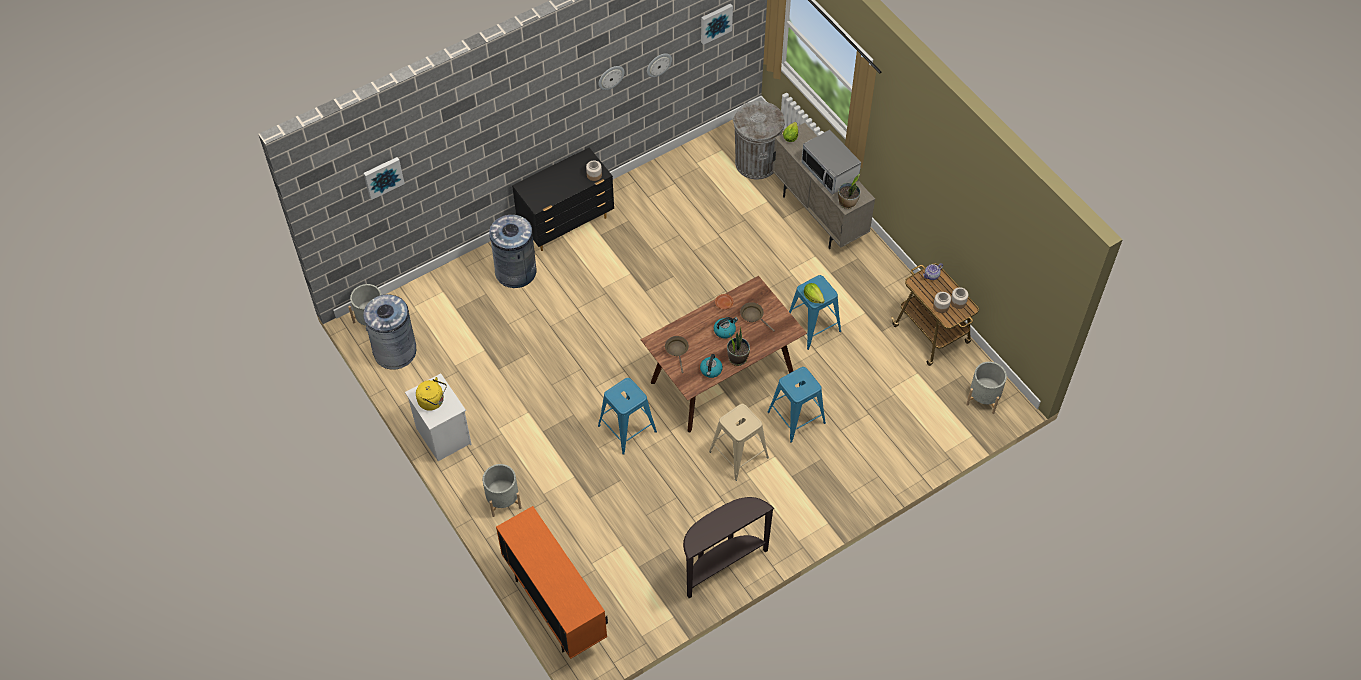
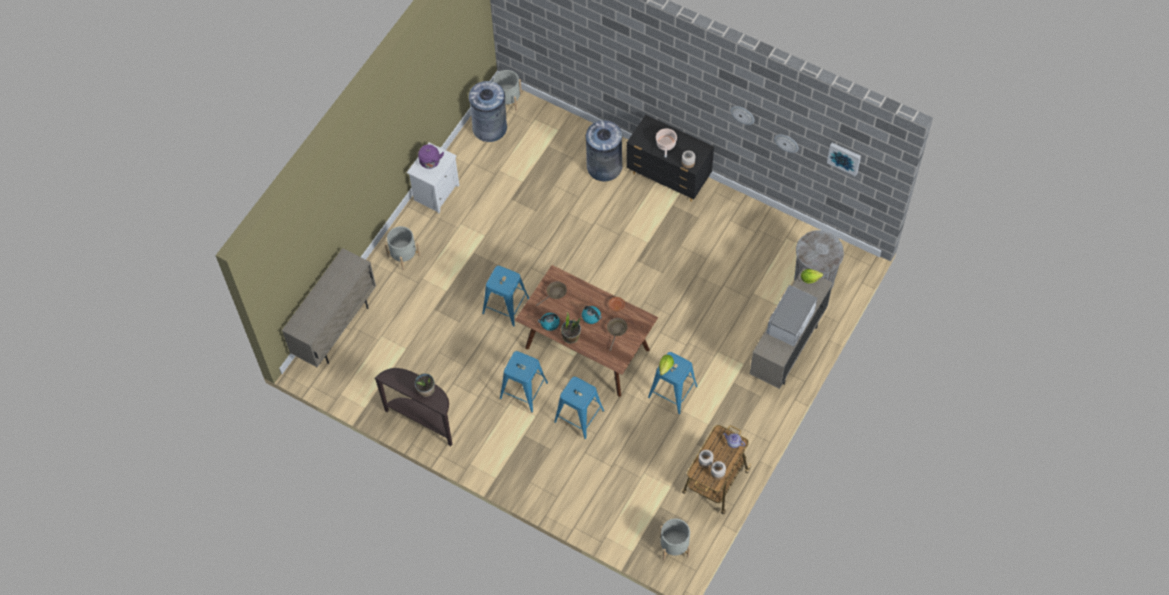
camera: 65 degrees right, 5 degrees up
picture [363,157,405,200] -> none
yellow kettle [416,377,447,411] -> purple kettle [418,144,444,169]
orange cabinet [496,506,608,659] -> beige cabinet [282,248,376,367]
beige stool [709,404,769,481] -> blue stool [500,351,548,412]
potted plant [838,174,860,209] -> potted plant moved to [414,373,435,397]
none -> cooking pot [656,128,677,157]

